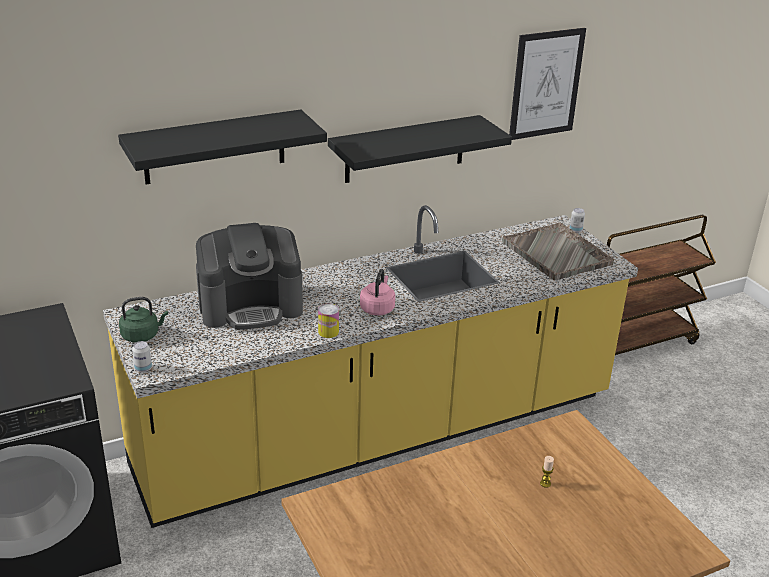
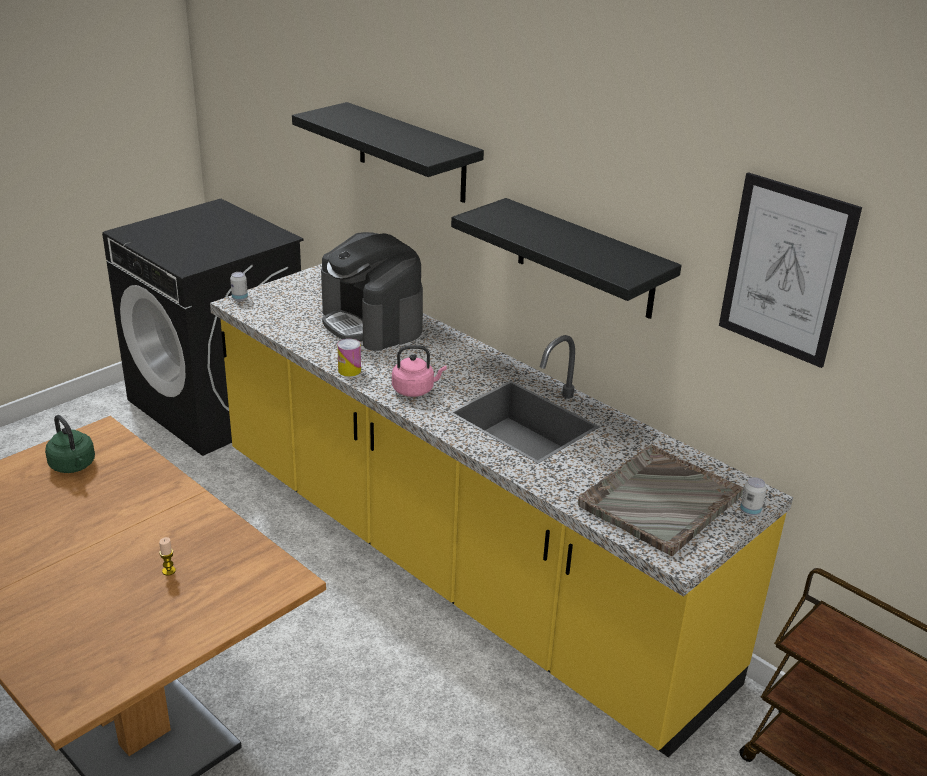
camera: 70 degrees right, 0 degrees up
green kettle [119,297,168,343] -> green kettle moved to [45,415,95,473]

